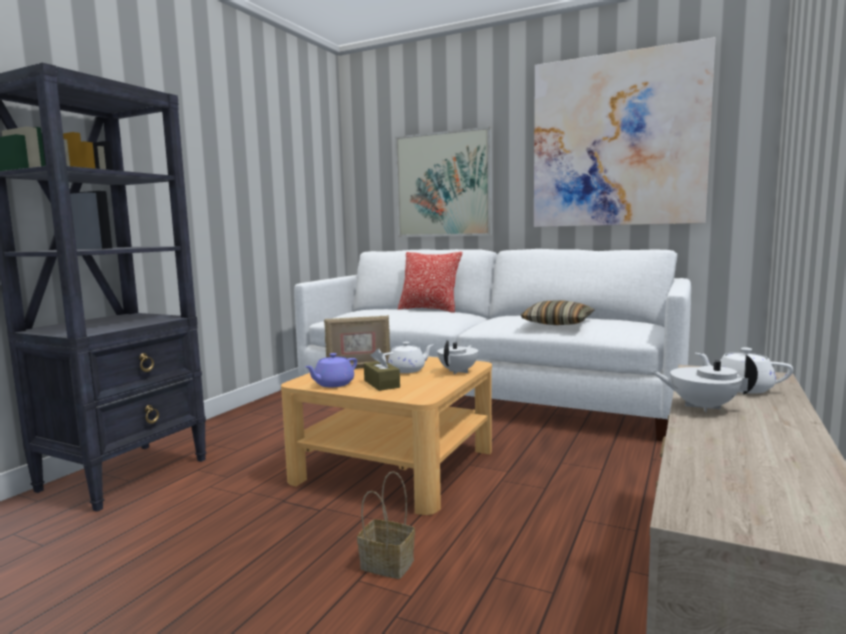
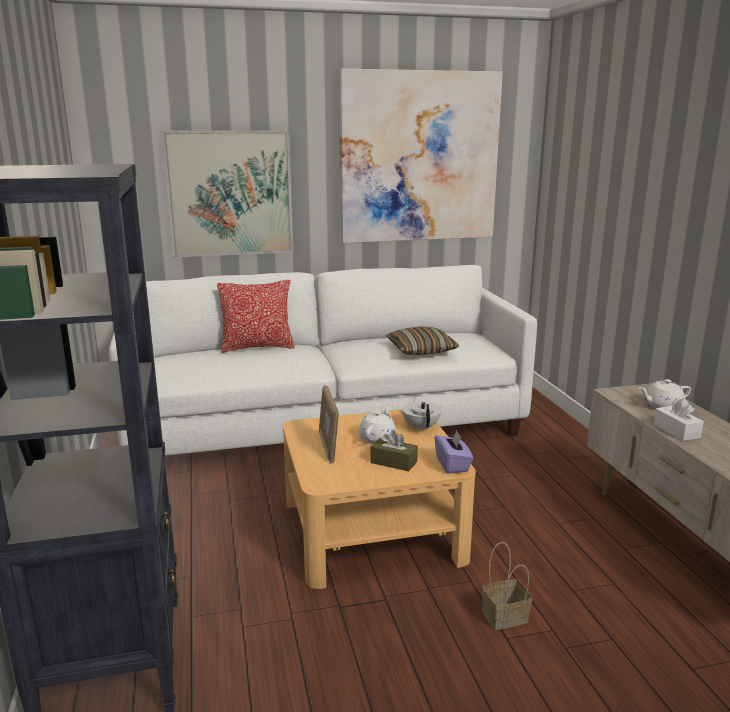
camera: 40 degrees left, 10 degrees up
purple teapot [305,353,357,387] -> none
picture frame [324,315,390,369] -> picture frame turned 135 degrees clockwise [319,385,339,464]
white teapot [651,355,758,412] -> white tissue box [654,398,704,441]
none -> purple tissue box [435,430,473,474]

